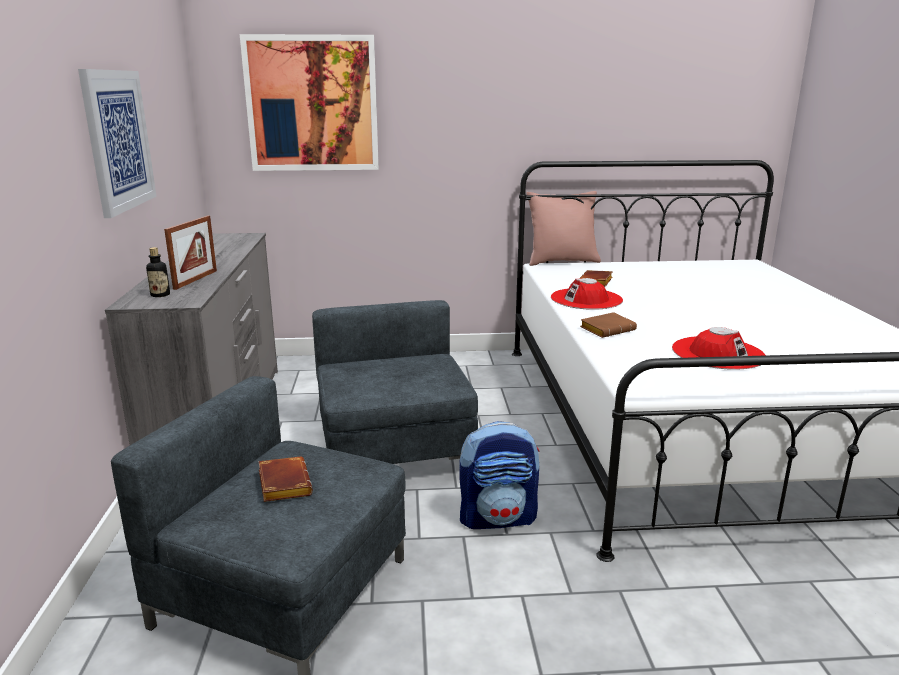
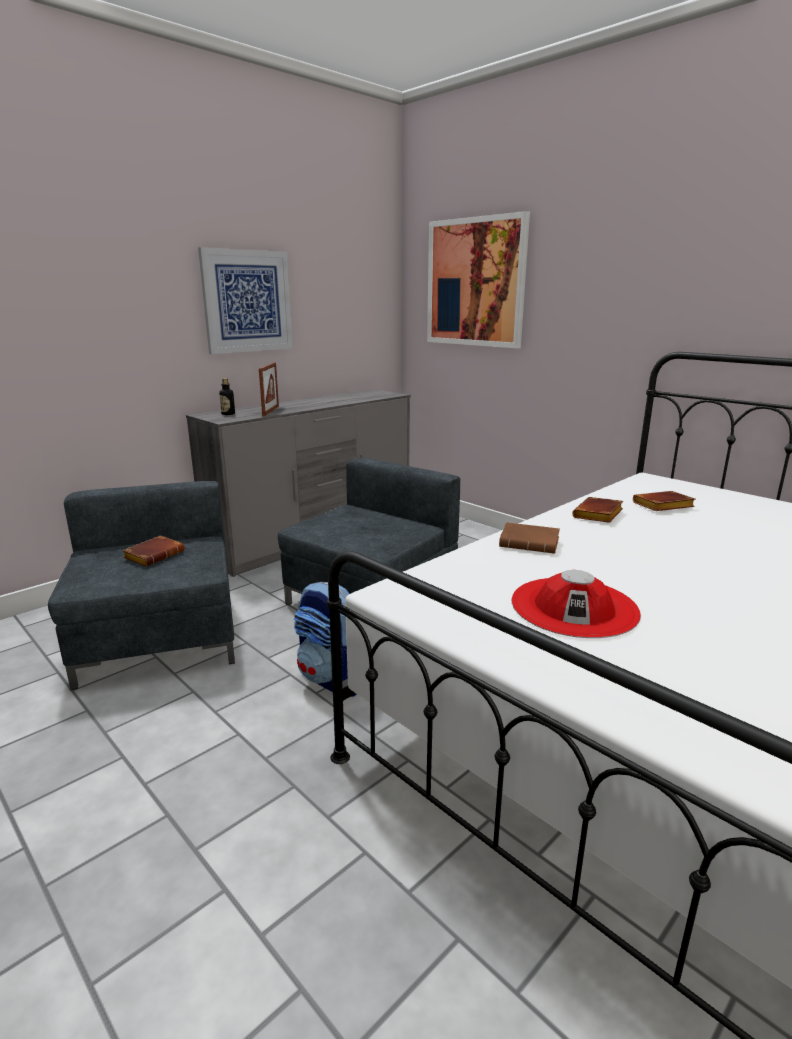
camera: 50 degrees right, 0 degrees up
picture frame [164,216,217,290] -> picture frame turned 60 degrees counterclockwise [259,362,279,416]
pink pillow [526,191,601,266] -> none
red hat [551,278,623,310] -> brown book [572,497,623,523]

